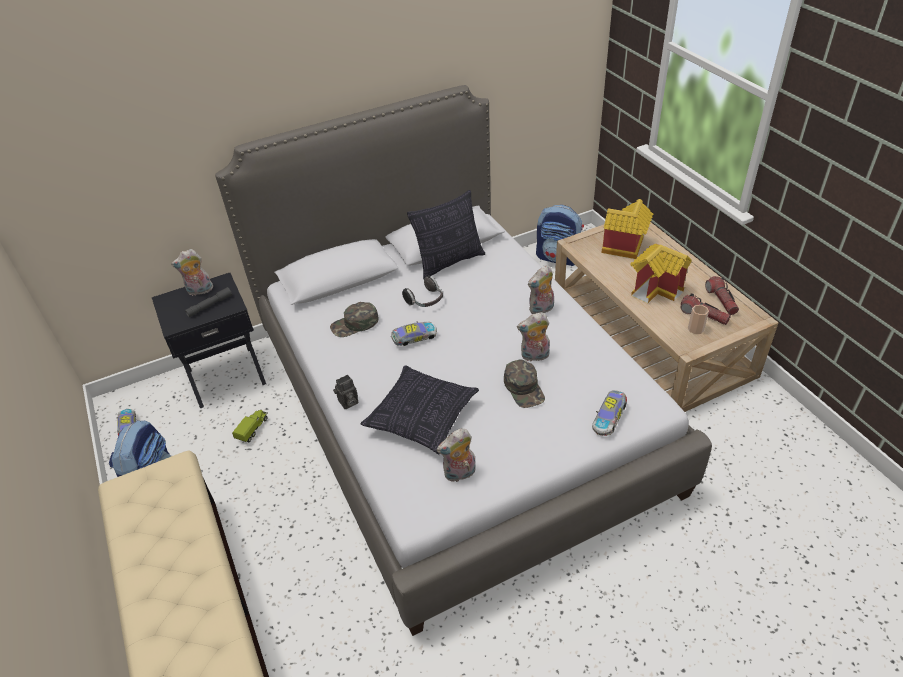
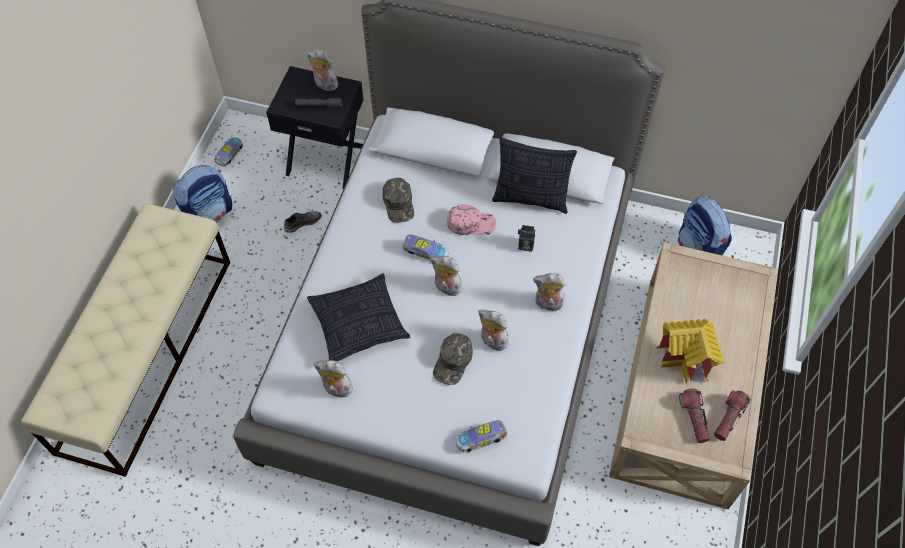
camera: 40 degrees right, 15 degrees up
toy truck [232,410,268,443] -> grey shoe [284,211,321,233]
green cap [330,302,379,337] -> green cap turned 120 degrees counterclockwise [383,178,414,223]
camera [333,374,358,409] -> camera moved to [518,225,535,252]
headphones [402,276,443,307] -> pink cap [447,204,496,235]
toy house [602,199,653,259] -> none
cup [688,305,709,334] -> none
none -> plush toy [430,256,462,296]

